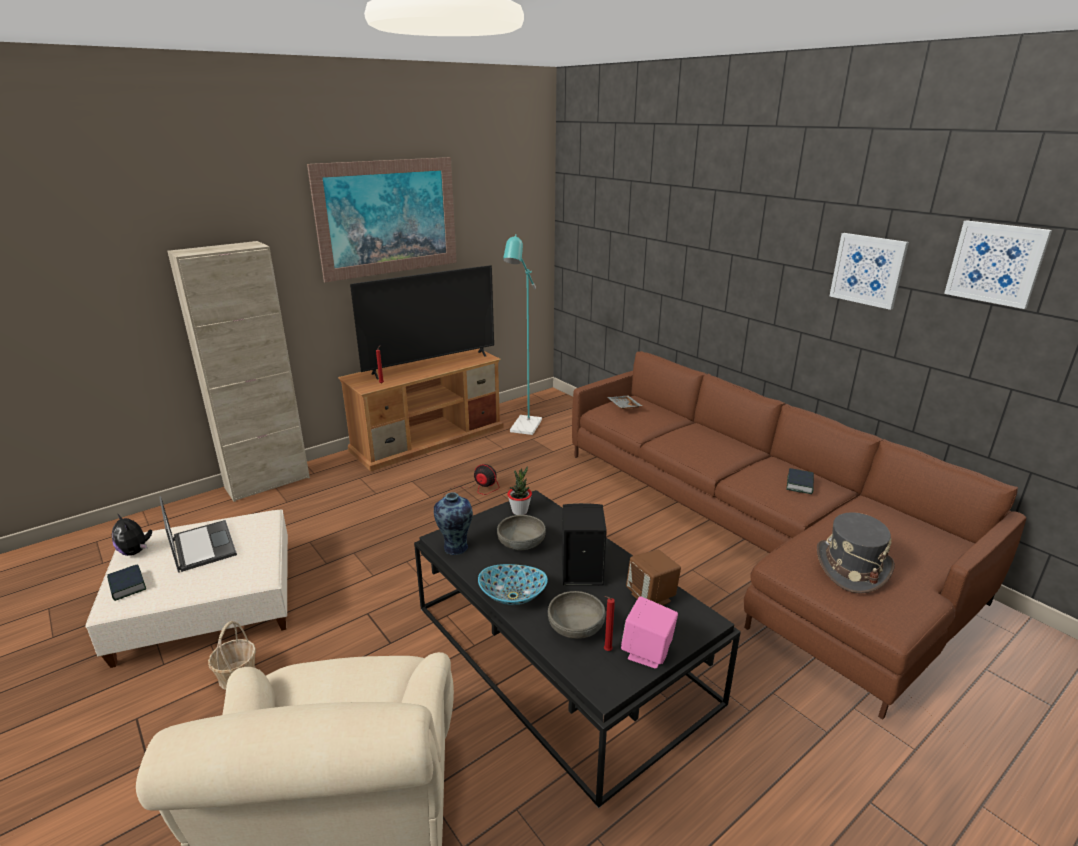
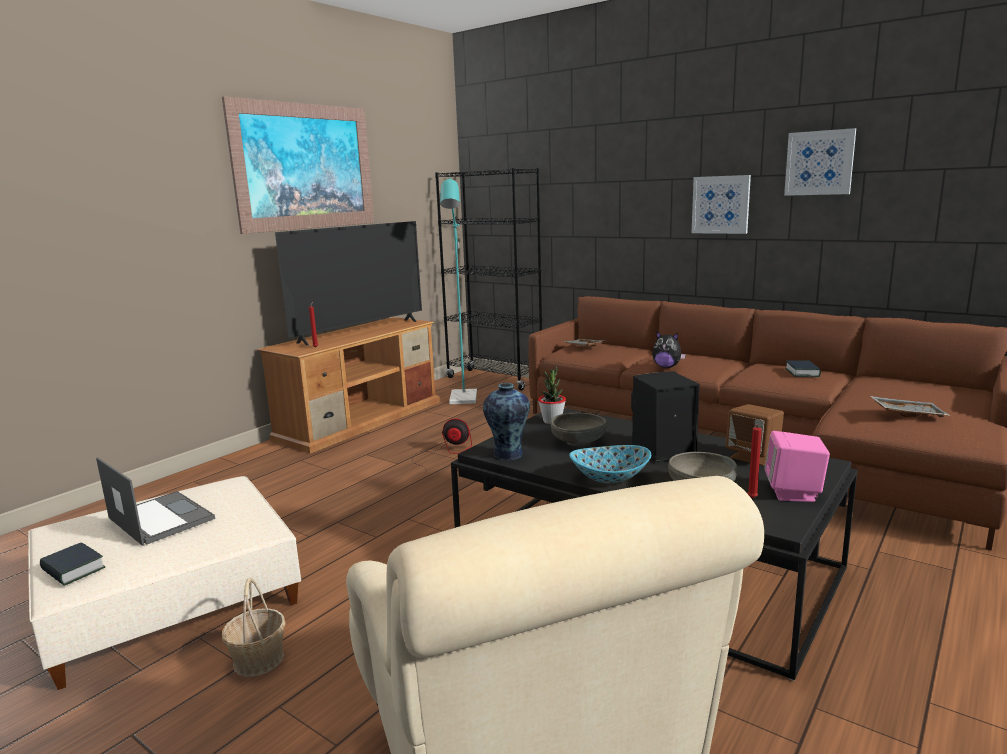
camera: 15 degrees left, 10 degrees down
plush toy [112,513,152,556] -> plush toy moved to [652,332,686,368]
beige cabinet [167,241,310,502] -> none
grey hat [817,512,895,594] -> grey tray [870,396,950,417]
picture [944,220,1052,309] -> picture moved to [692,175,751,234]
none -> black bookcase [435,168,542,391]

